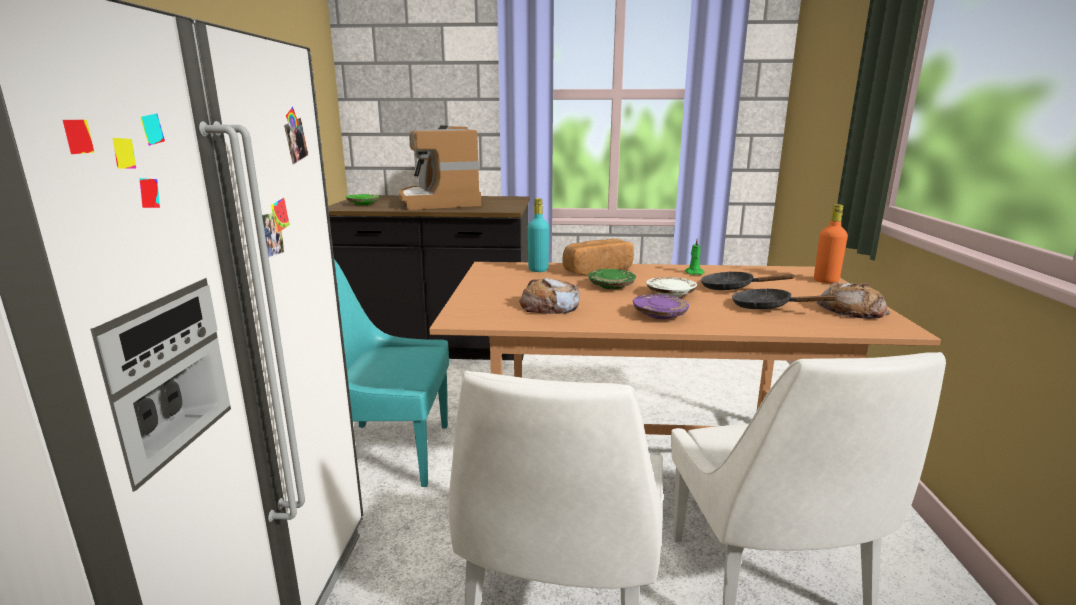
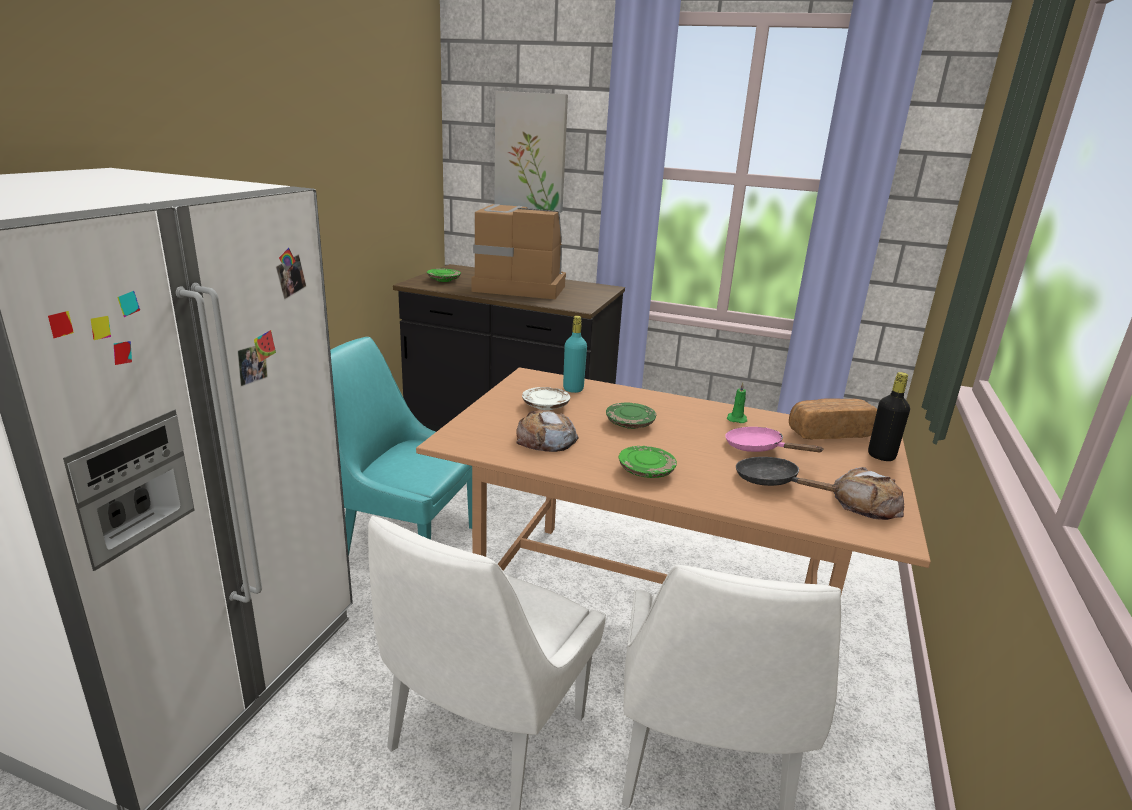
camera: 15 degrees right, 5 degrees up
coffee machine [399,125,481,210] -> coffee machine turned 105 degrees clockwise [471,204,566,299]
bread [562,239,634,275] -> bread moved to [789,398,877,439]
purple plate [633,294,689,319] -> green plate [618,446,677,478]
white plate [646,277,697,297] -> white plate moved to [522,387,570,410]
black frying pan [701,271,796,290] -> pink frying pan [725,427,824,452]
orange bottle [814,204,848,283] -> black bottle [868,372,910,461]
none -> picture [494,91,568,213]

